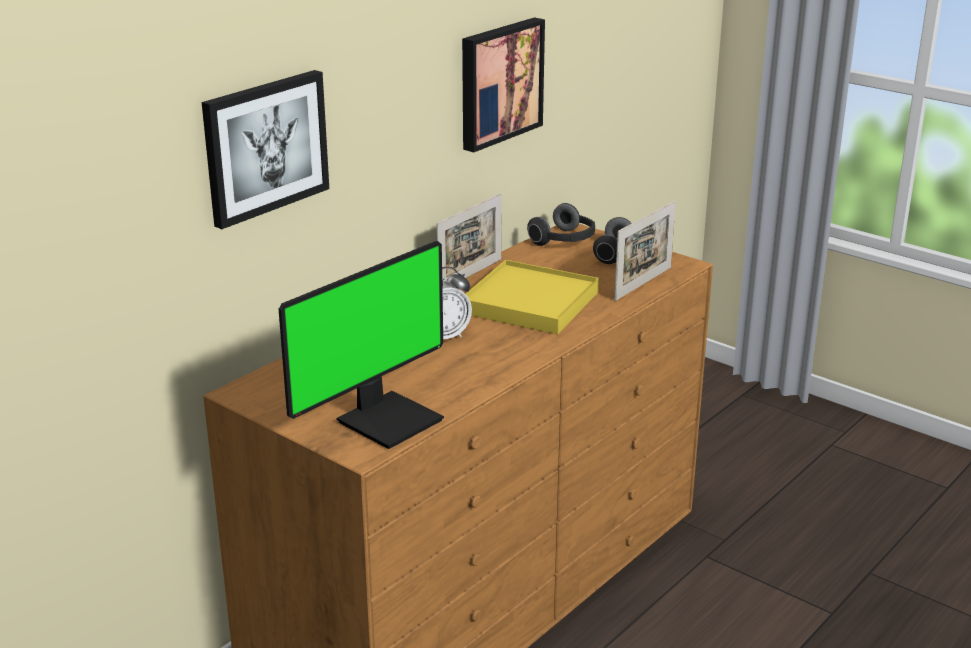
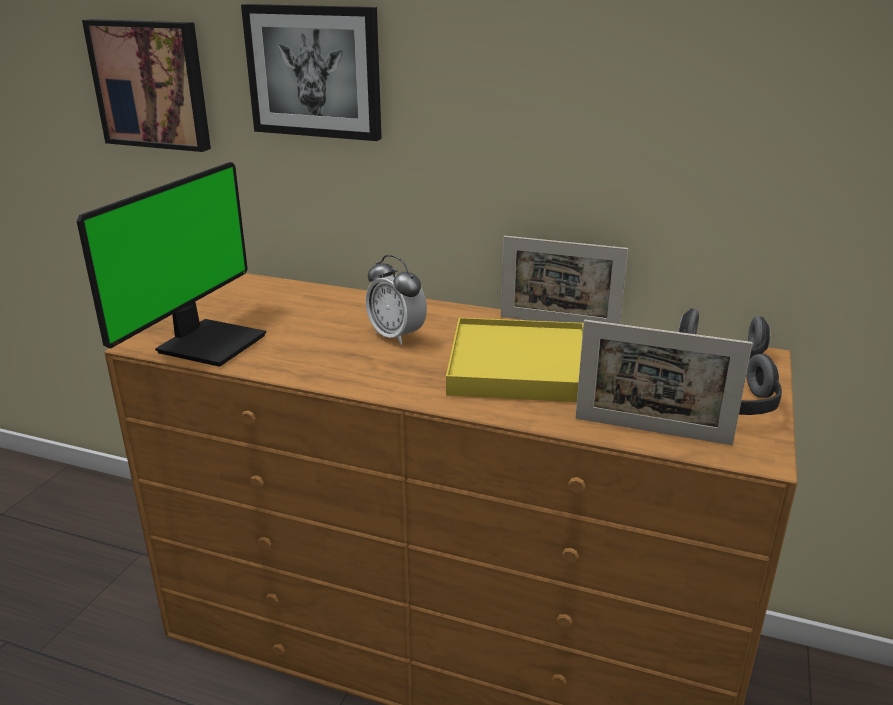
camera: 70 degrees right, 0 degrees up
monitor [279,241,444,449] -> monitor turned 90 degrees counterclockwise [77,162,266,367]
picture [462,17,545,152] -> picture moved to [82,19,211,152]

